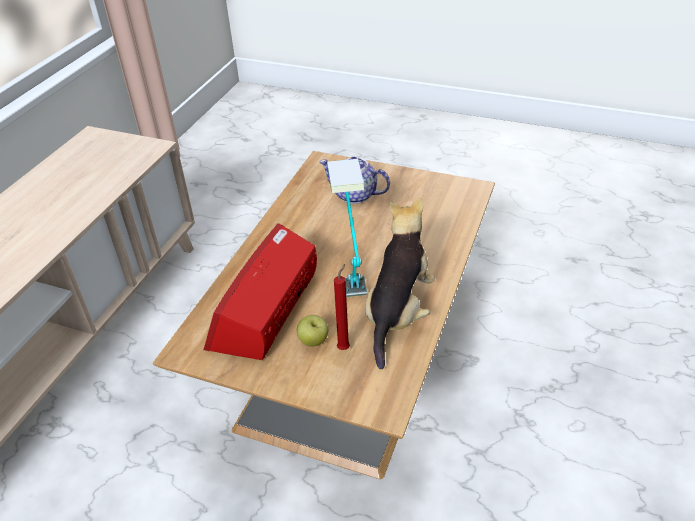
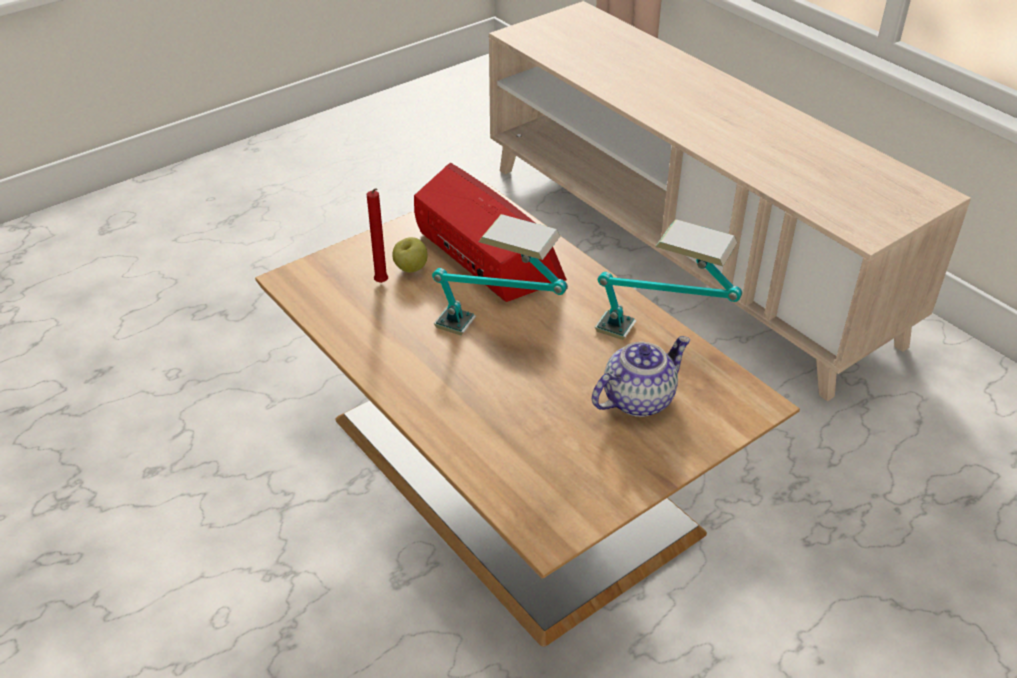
camera: 120 degrees right, 0 degrees up
plush toy [365,197,435,369] -> none
none -> table lamp [595,219,742,340]

